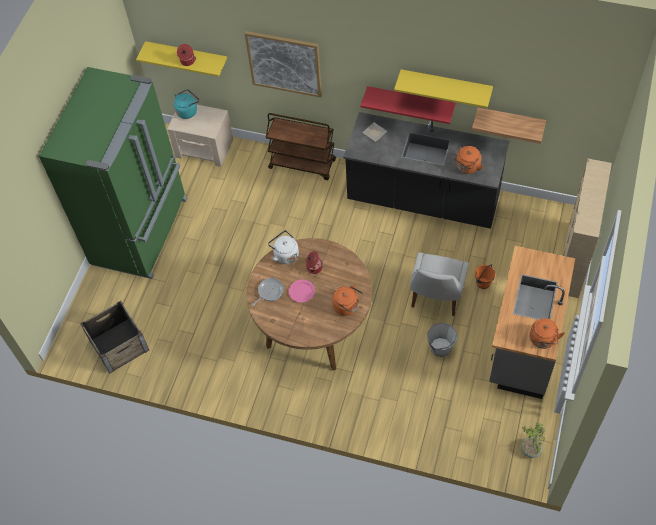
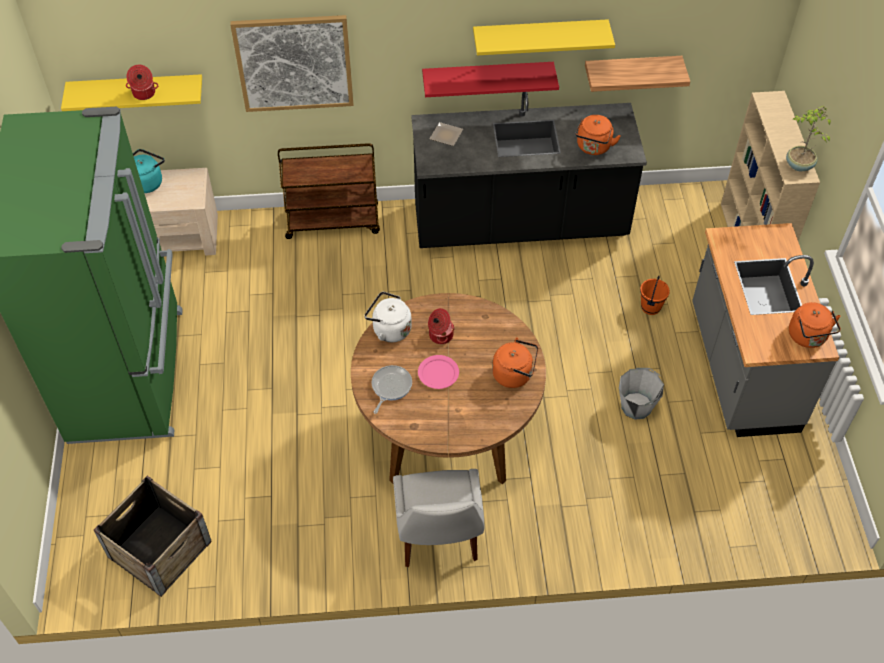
camera: 25 degrees left, 5 degrees down
white chair [410,252,469,316] -> white chair moved to [393,469,484,567]
potted plant [521,422,545,458] -> potted plant moved to [786,106,831,171]

